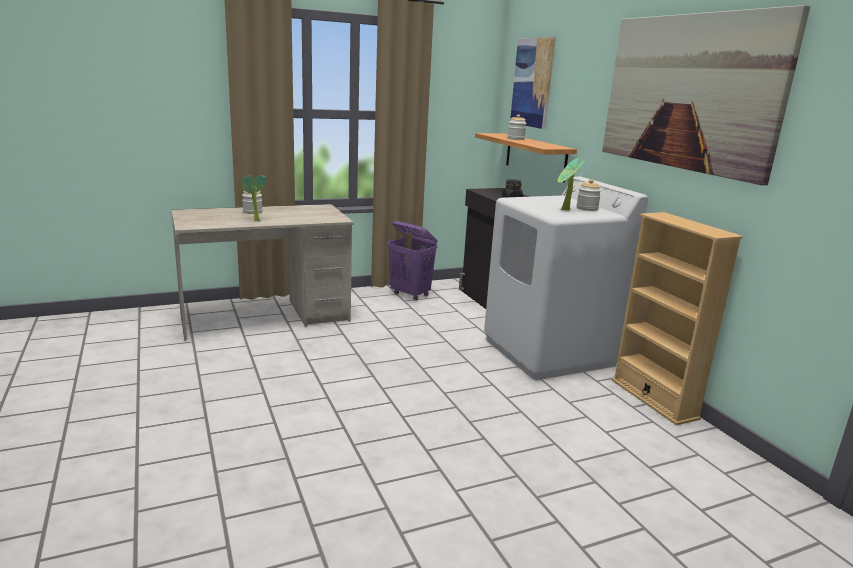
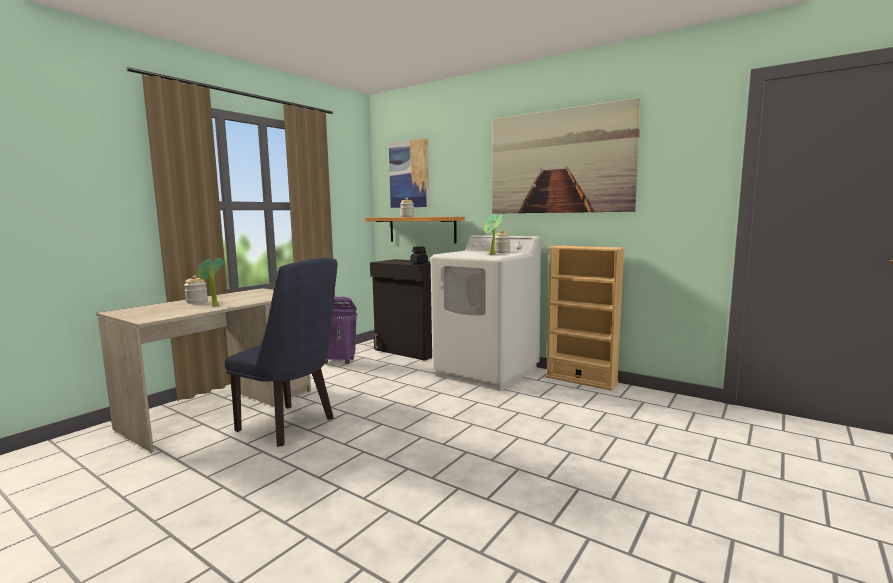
camera: 30 degrees left, 10 degrees down
none -> blue chair [225,258,337,447]

